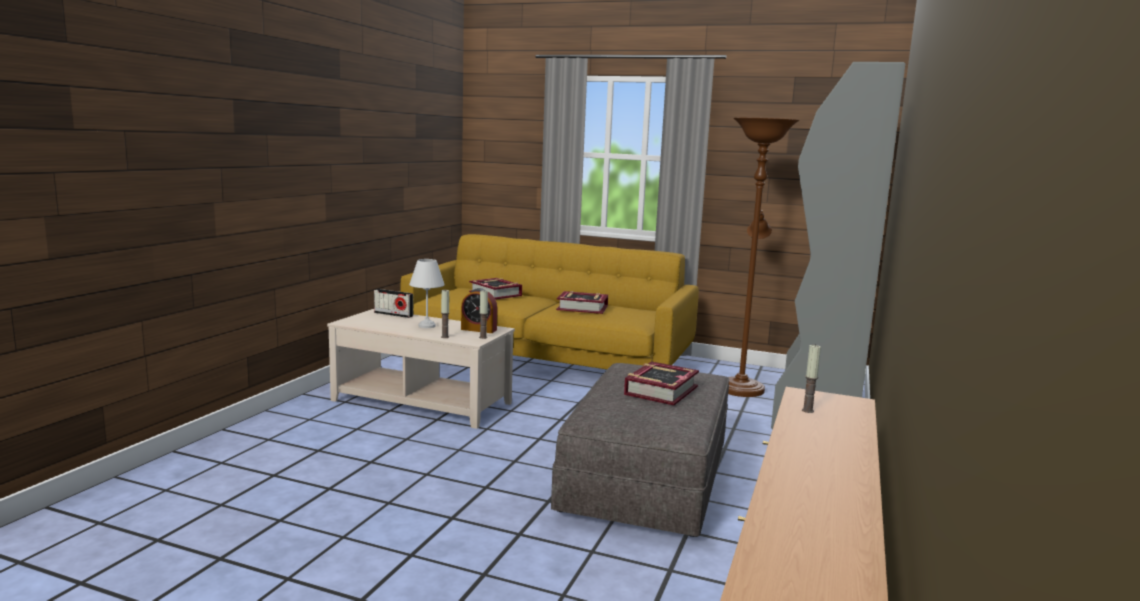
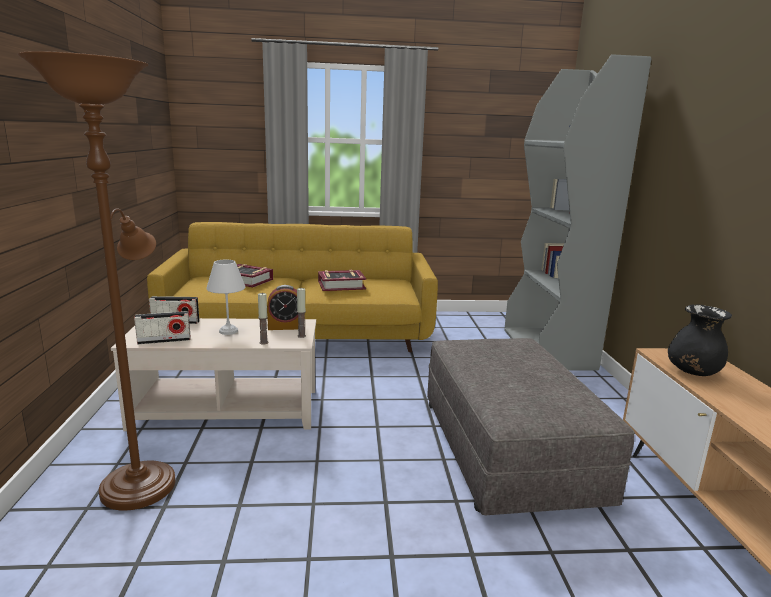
camera: 25 degrees left, 5 degrees up
book [624,361,699,405] -> none
brown floor lamp [728,118,800,397] -> brown floor lamp moved to [18,51,175,511]
candle [802,344,821,413] -> black vase [668,304,732,376]
none -> radio [134,311,191,344]

